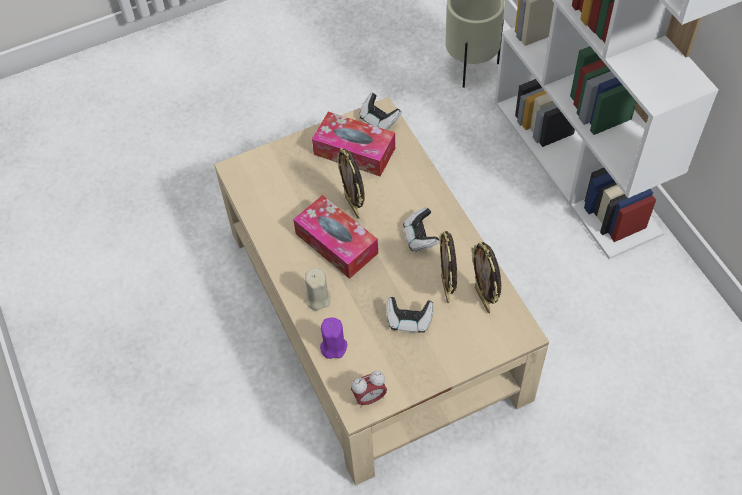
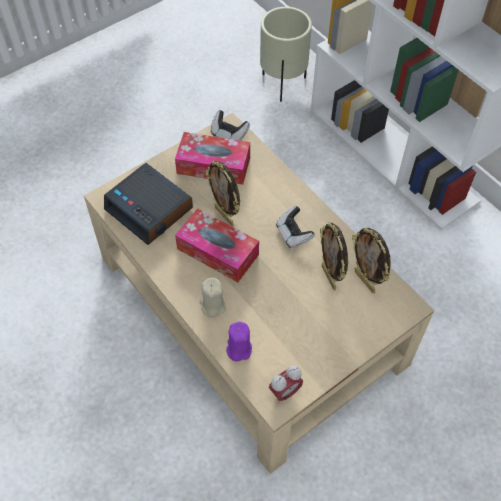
camera: 15 degrees left, 0 degrees up
game controller [386,297,434,333] -> none
none -> alarm clock [104,163,193,245]

